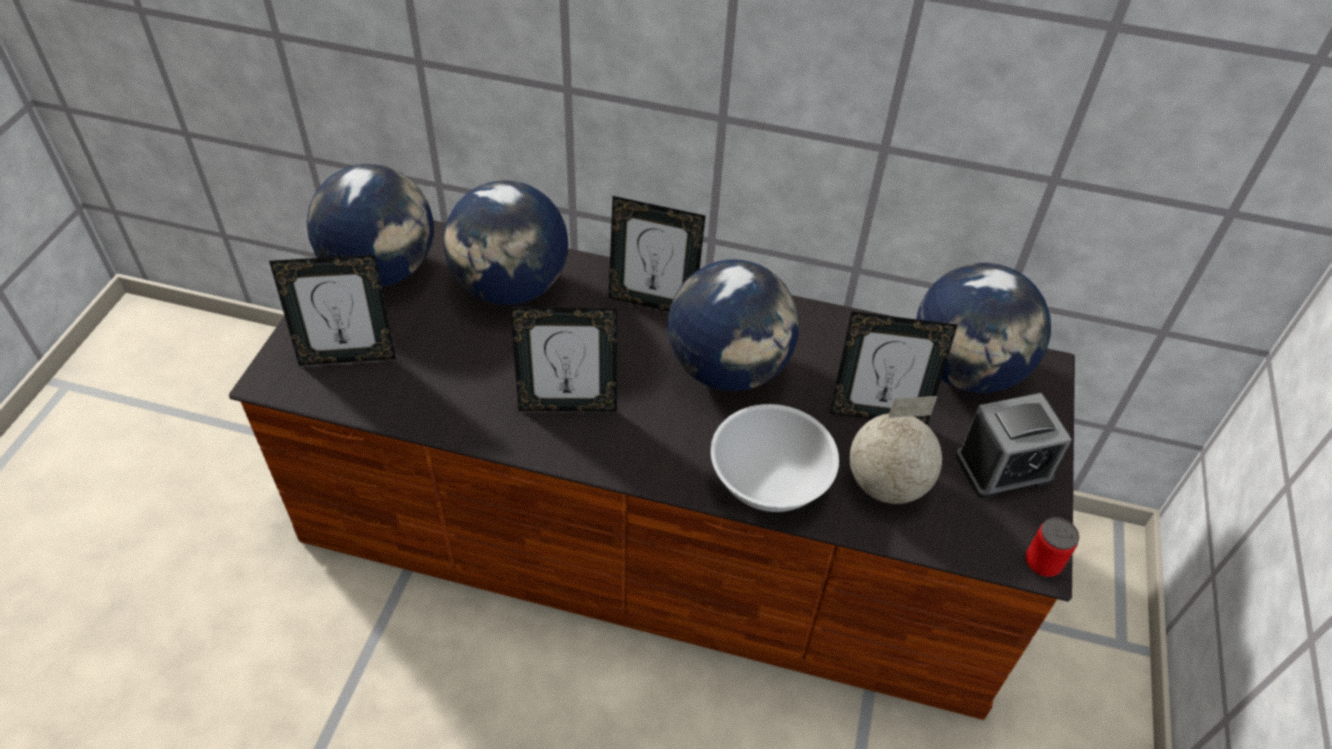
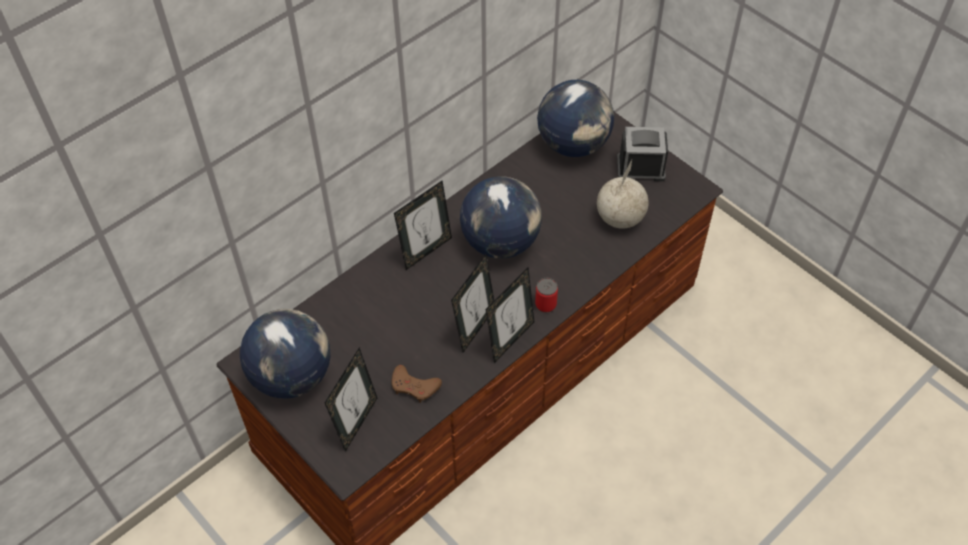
camera: 55 degrees left, 5 degrees up
globe [444,180,568,305] -> none
white bowl [711,404,839,512] -> none
picture frame [829,311,958,425] -> picture frame moved to [486,267,535,363]
alarm clock [955,393,1072,499] -> alarm clock turned 105 degrees counterclockwise [617,127,668,181]
can [1025,517,1079,577] -> can moved to [535,278,558,313]
none -> brown game controller [392,365,442,403]

